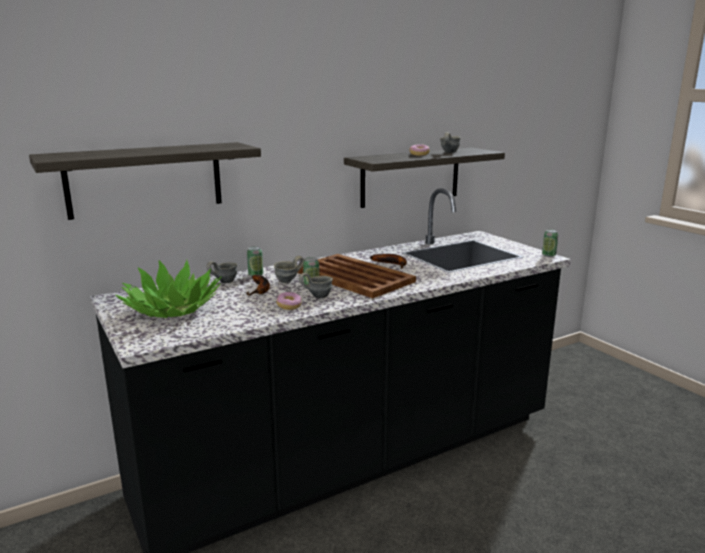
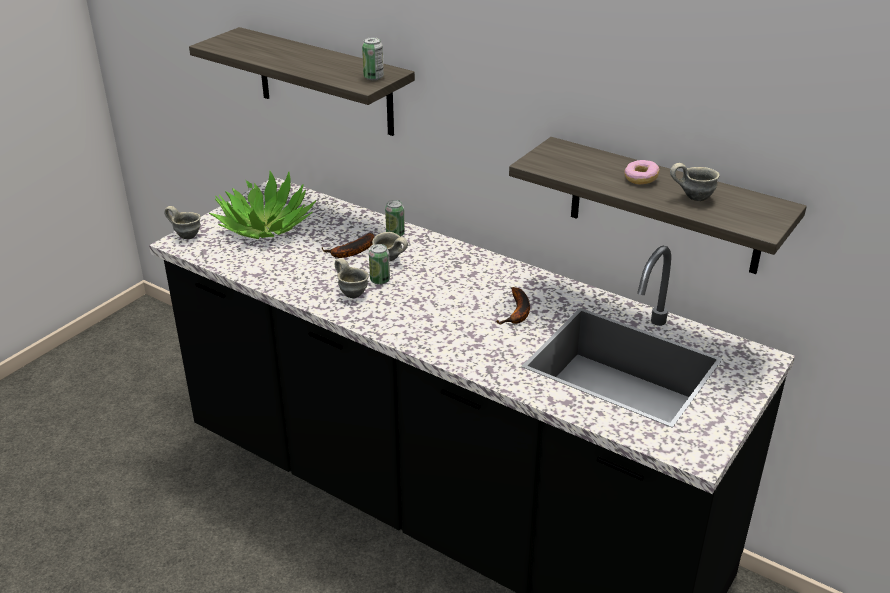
camera: 65 degrees right, 15 degrees up
grey mug [207,261,237,283] -> grey mug moved to [164,206,201,239]
donut [277,292,302,310] -> none
brown tray [297,254,416,298] -> none
can [542,230,558,257] -> can moved to [362,38,384,80]

